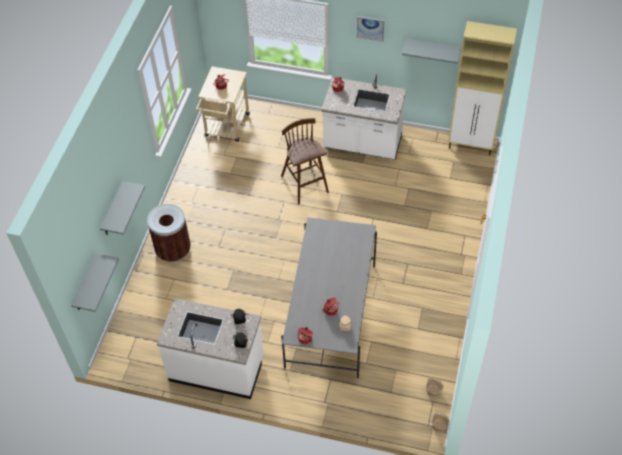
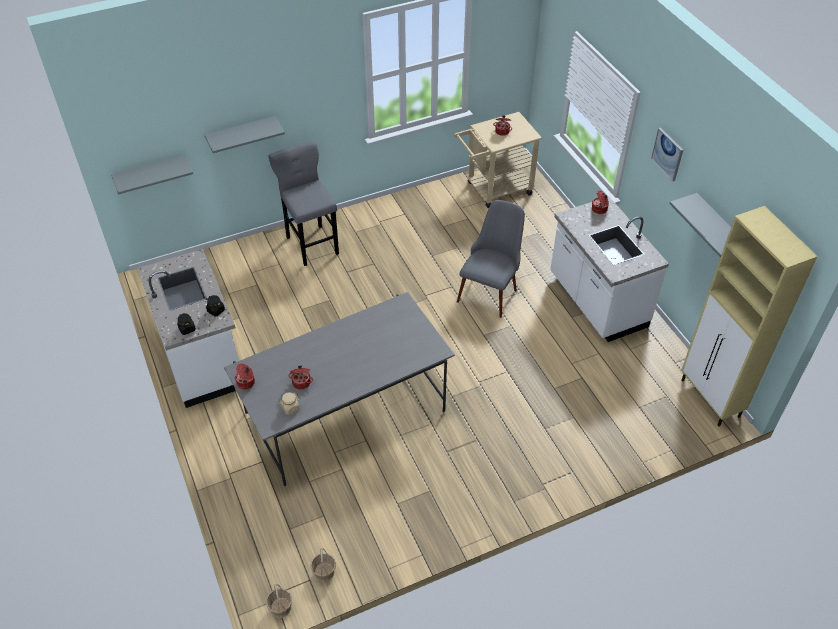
camera: 50 degrees right, 5 degrees down
brown trash can [147,204,191,262] -> grey stool [268,141,339,266]
brown stool [281,118,329,204] -> grey chair [457,200,525,318]

